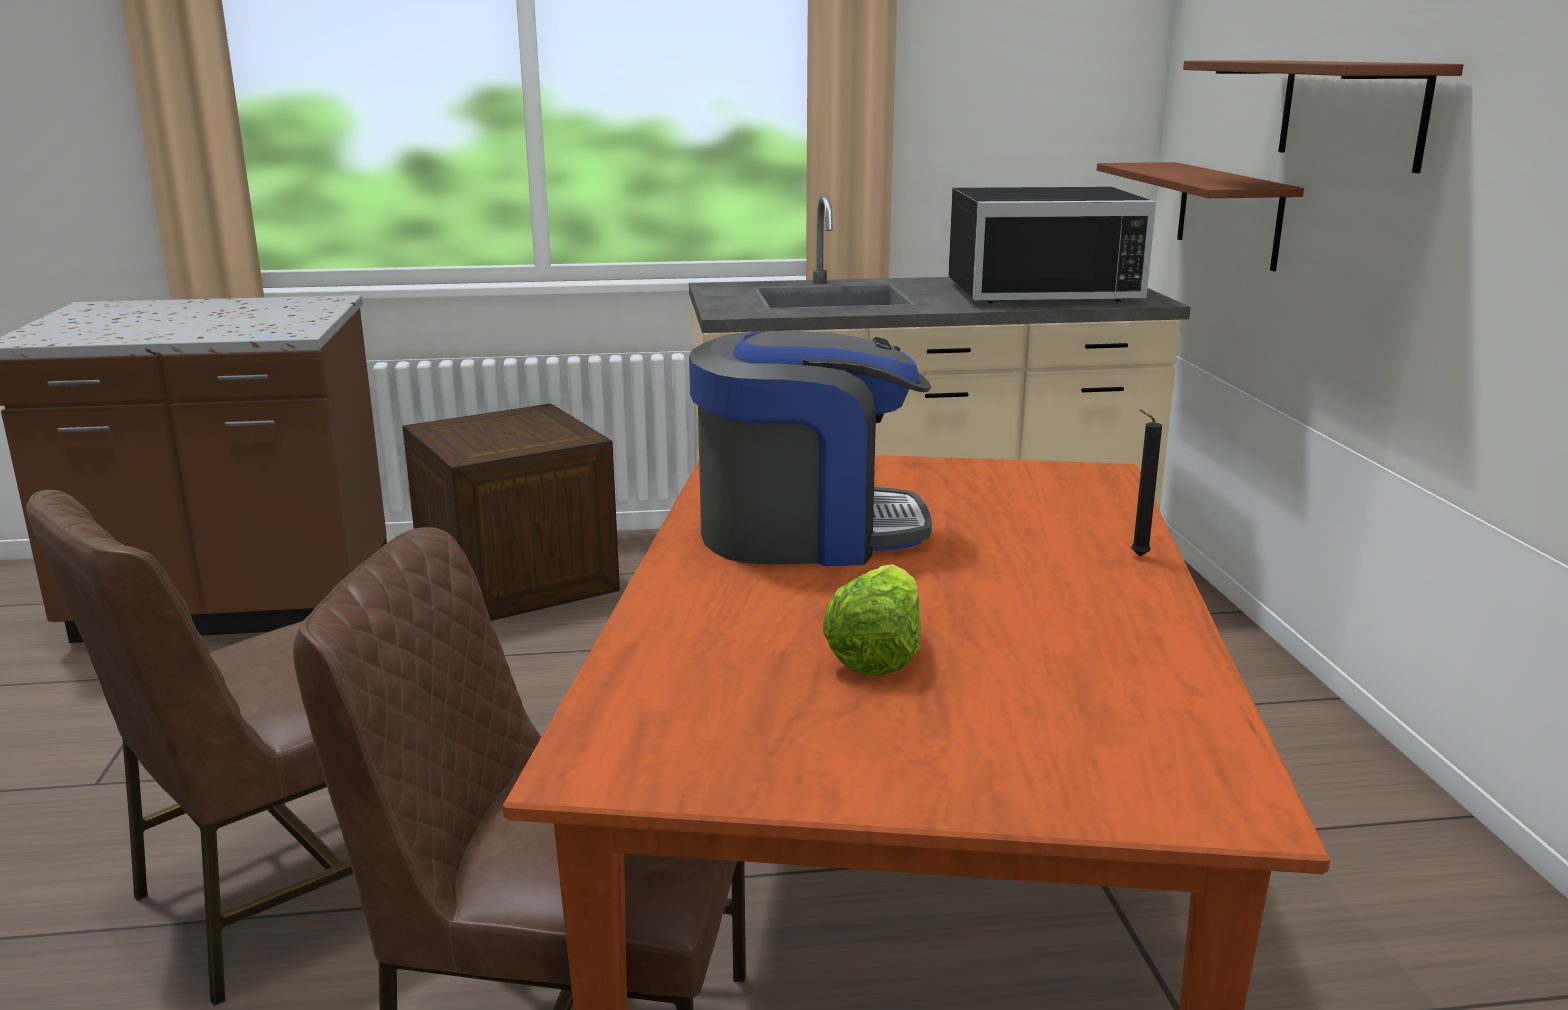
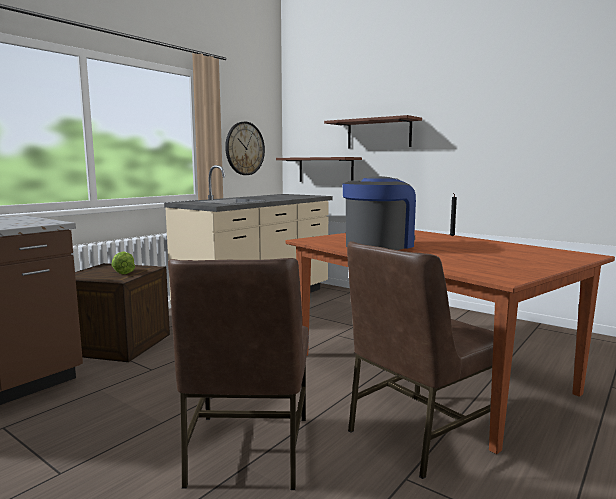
camera: 45 degrees left, 10 degrees down
lettuce [823,564,921,675] -> lettuce moved to [111,251,135,274]
black microwave [948,187,1156,303] -> none
none -> wall clock [225,122,265,175]

